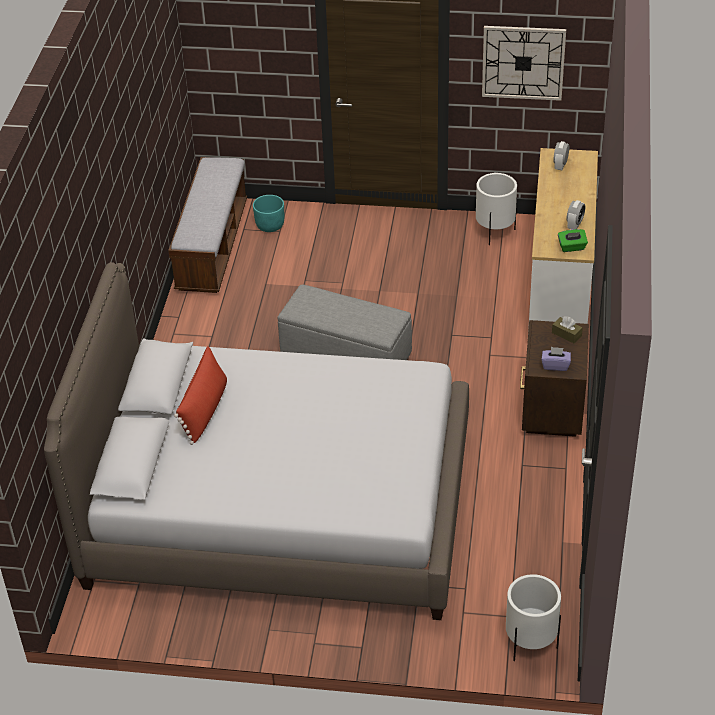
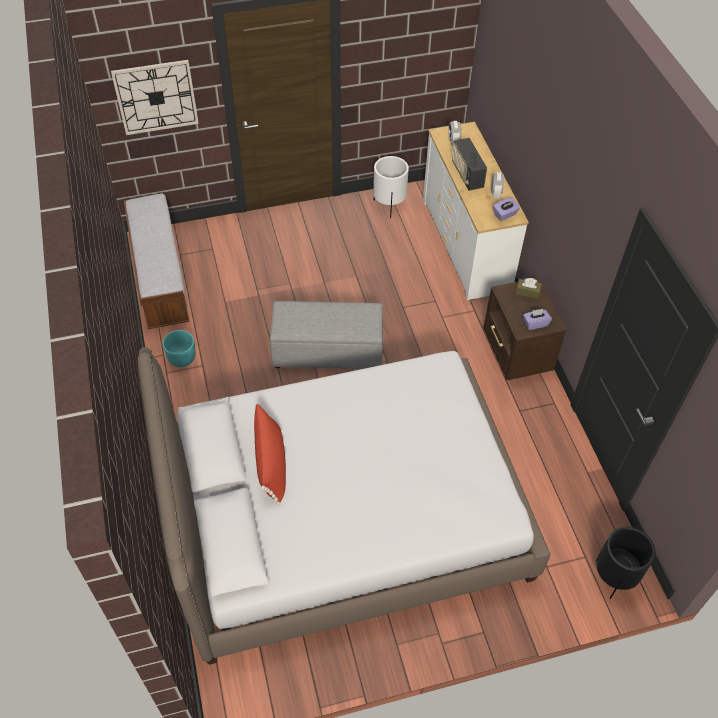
camera: 25 degrees left, 10 degrees up
turquoise planter [253,195,284,232] -> turquoise planter moved to [163,330,196,367]
wall clock [482,26,566,101] -> wall clock moved to [111,60,199,135]
white planter [506,574,561,661] -> black planter [596,527,655,599]
green tissue box [558,229,588,252] -> purple tissue box [493,197,520,221]
none -> radio [452,138,487,191]

